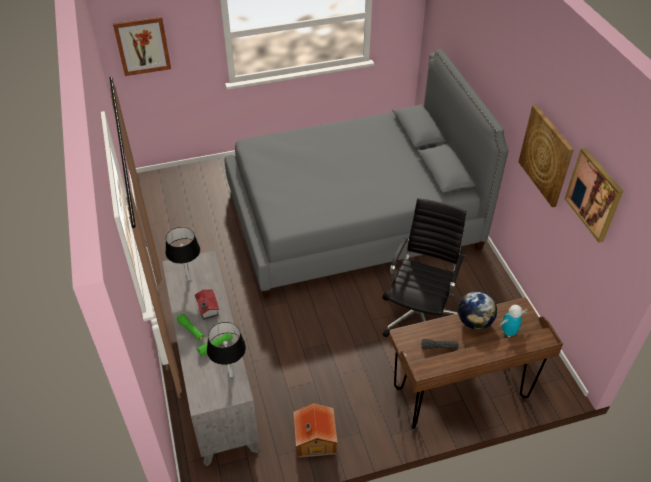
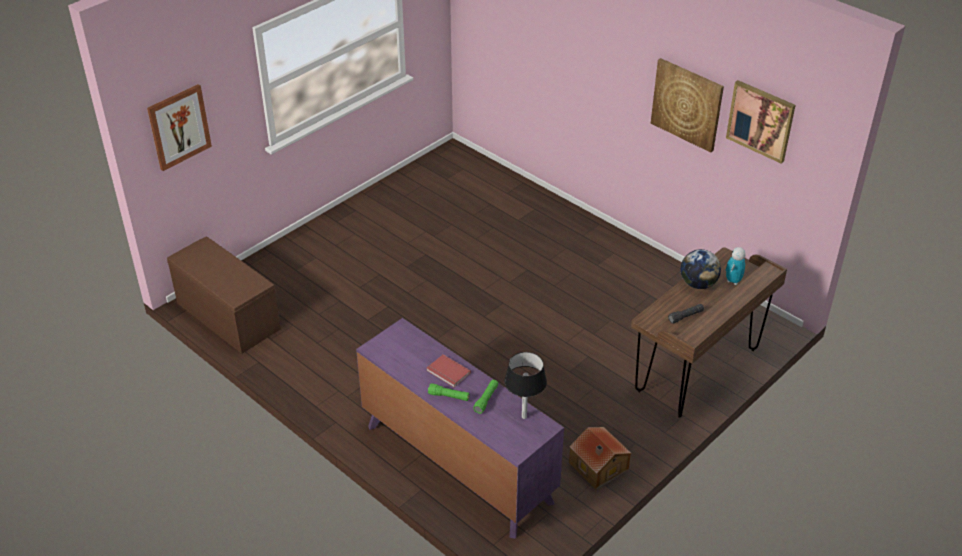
camera: 30 degrees left, 5 degrees down
grey dresser [162,250,259,466] -> purple dresser [356,318,564,539]
black table lamp [166,227,200,281] -> none
toy house [195,290,219,320] -> red book [426,354,471,387]
grey bed [224,49,509,298] -> none
black office chair [382,198,467,337] -> none
none -> brown bench [167,236,281,354]

